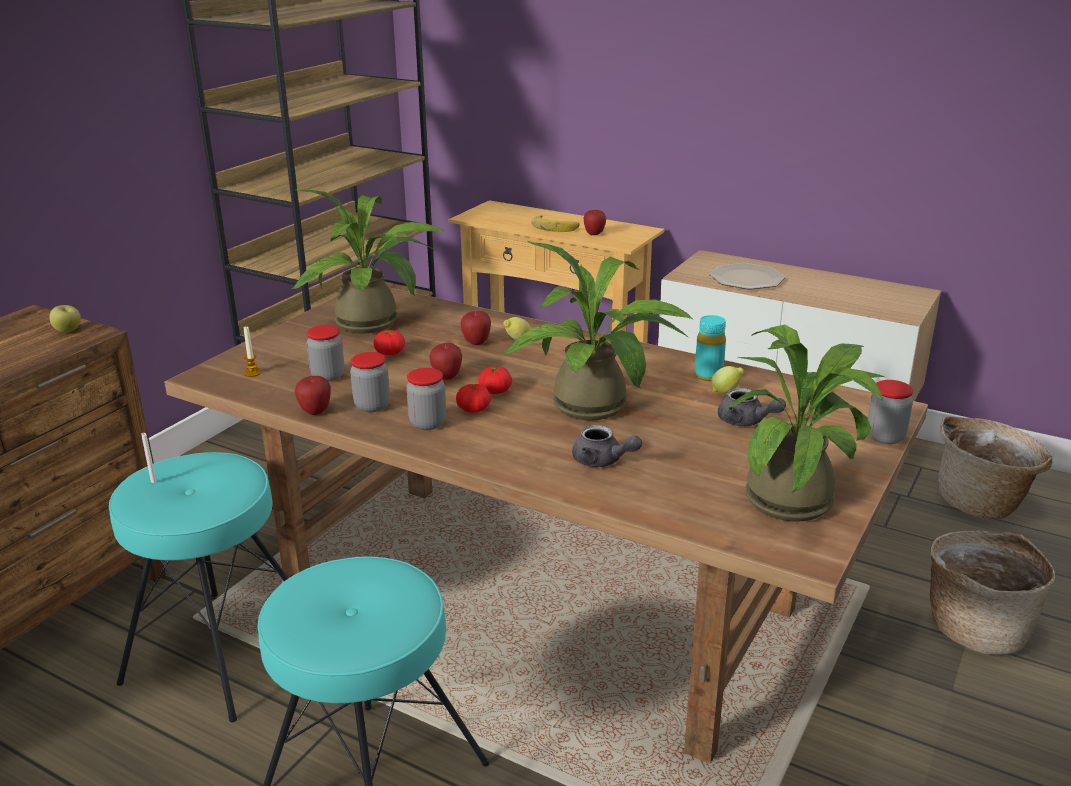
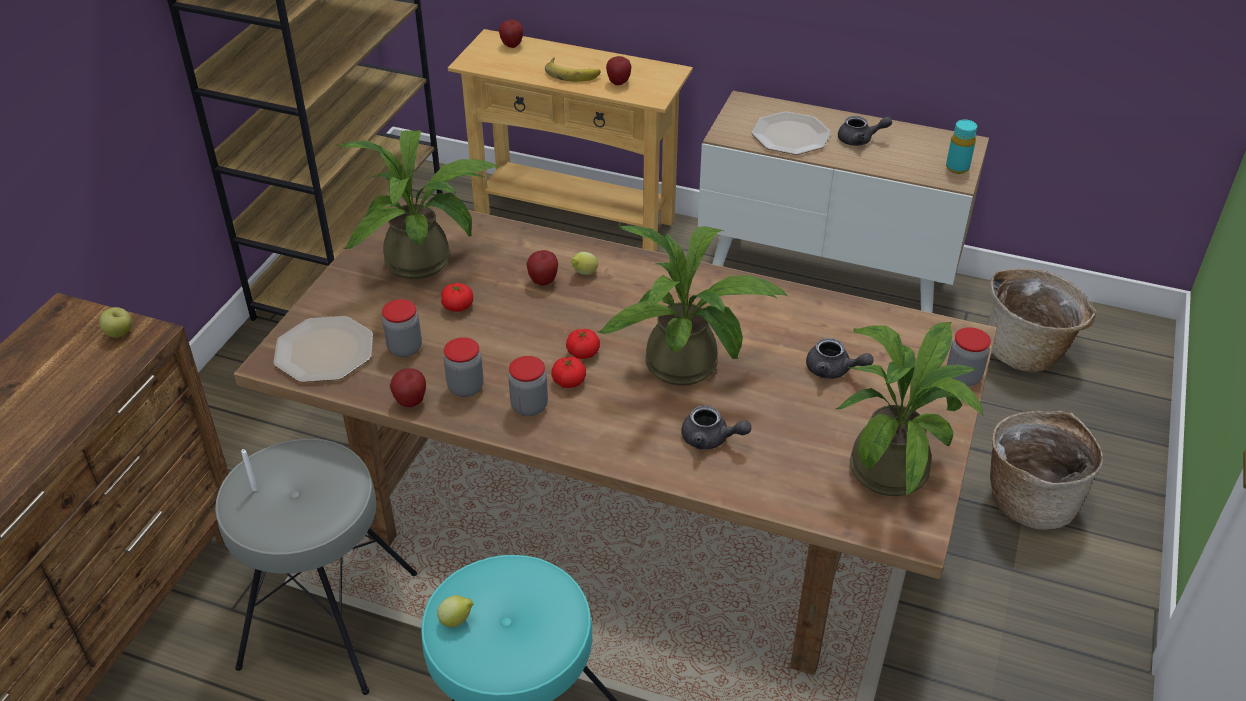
camera: 10 degrees left, 15 degrees up
turquoise stool [109,452,289,722] -> grey stool [215,439,417,695]
candle [243,326,261,377] -> plate [273,316,373,382]
apple [429,343,462,380] -> apple moved to [499,19,523,48]
turquoise bottle [695,315,726,381] -> turquoise bottle moved to [946,119,977,174]
lemon [712,366,745,394] -> lemon moved to [437,595,474,627]
none -> grey teapot [838,116,892,146]

